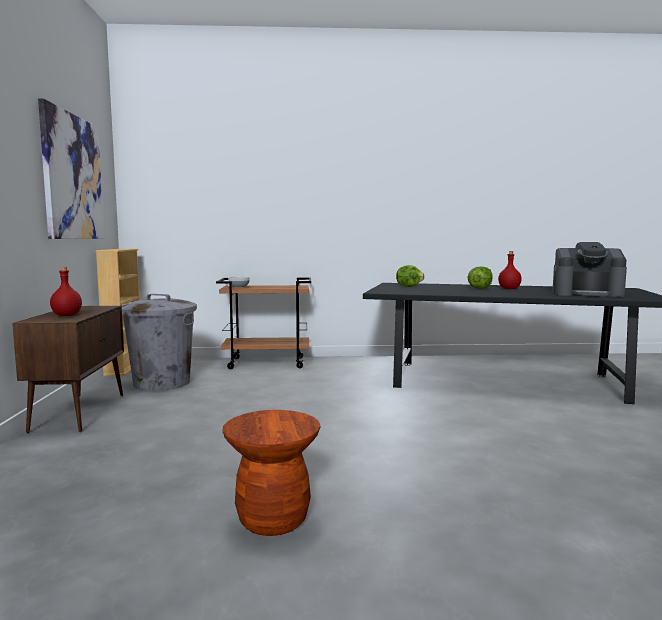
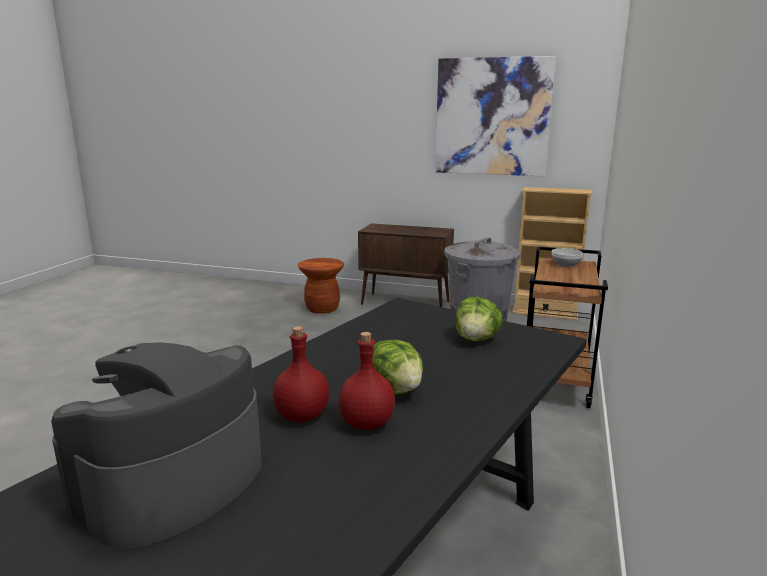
camera: 110 degrees right, 10 degrees up
red bottle [50,267,82,316] -> red bottle moved to [273,326,330,423]
brown stool [223,410,320,536] -> brown stool moved to [298,258,344,314]

